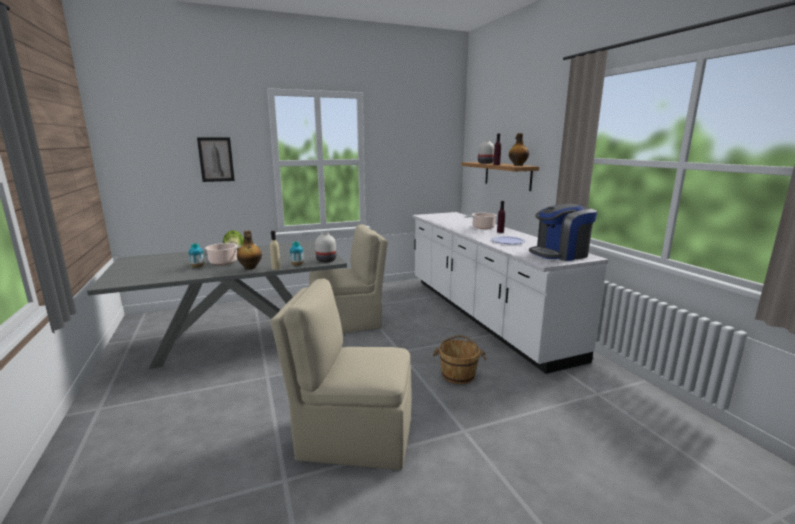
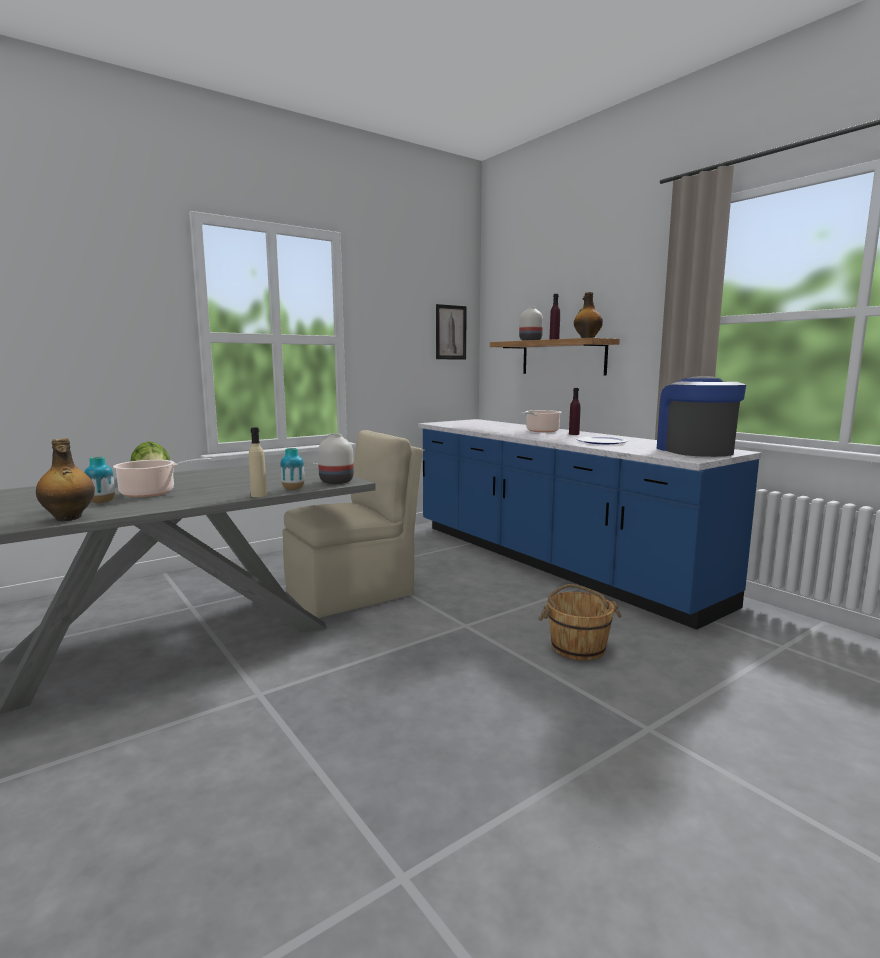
camera: 15 degrees left, 5 degrees down
picture [197,137,235,182] -> picture moved to [436,304,467,359]
bottle [237,231,262,270] -> bottle moved to [36,439,95,521]
beige chair [271,279,412,470] -> none
white counter [412,212,608,374] -> blue counter [418,419,762,630]
coffee machine [529,204,597,261] -> coffee machine turned 120 degrees clockwise [657,376,746,457]

